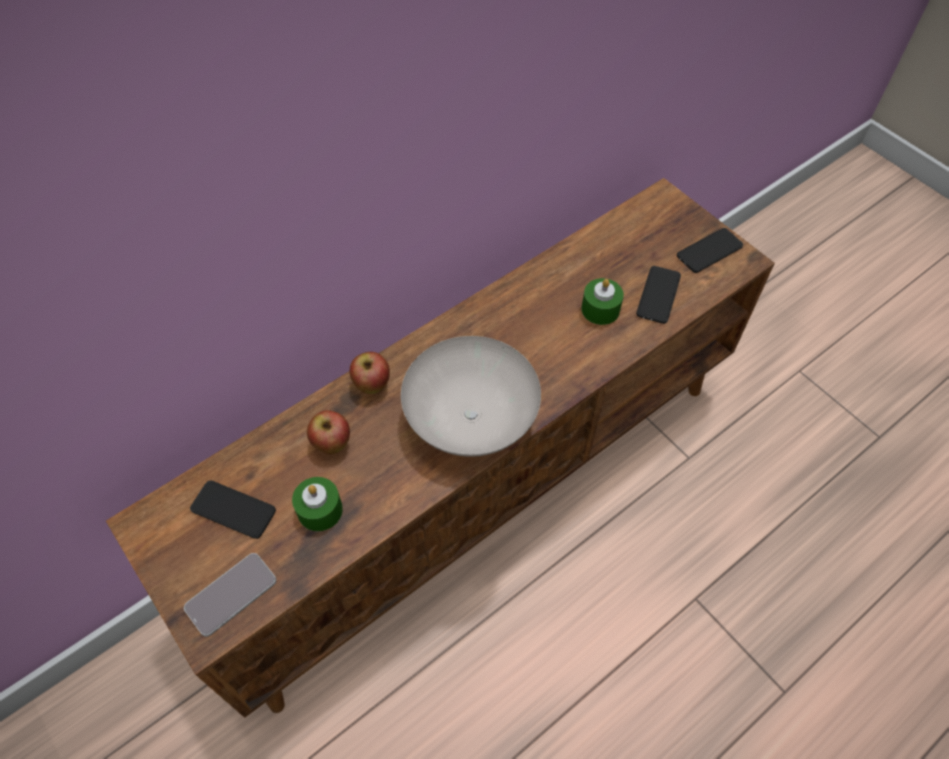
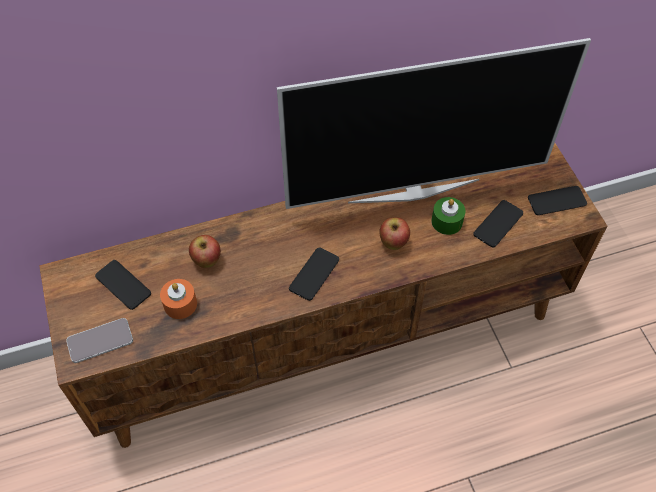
camera: 20 degrees right, 0 degrees up
green candle [292,477,343,531] -> orange candle [160,279,197,319]
apple [349,352,390,394] -> apple moved to [379,217,410,250]
white bowl [401,336,541,457] -> phone [289,247,339,301]
none -> television [277,38,591,209]

